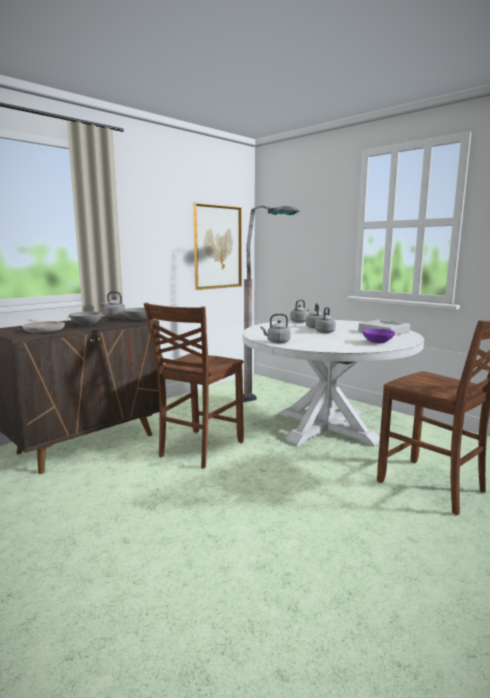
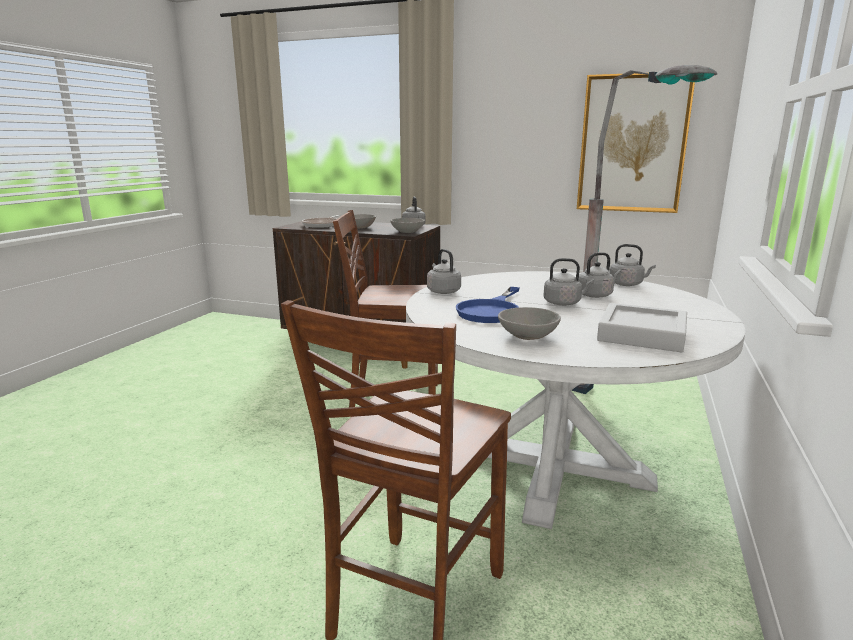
camera: 65 degrees right, 5 degrees up
purple bowl [362,329,395,343] -> grey bowl [498,307,561,340]
none -> blue frying pan [456,287,519,323]

